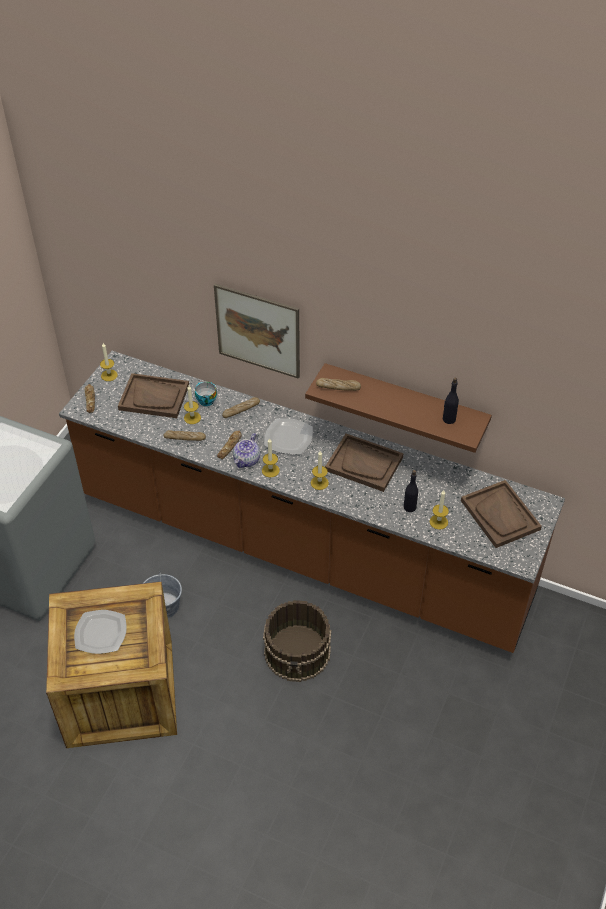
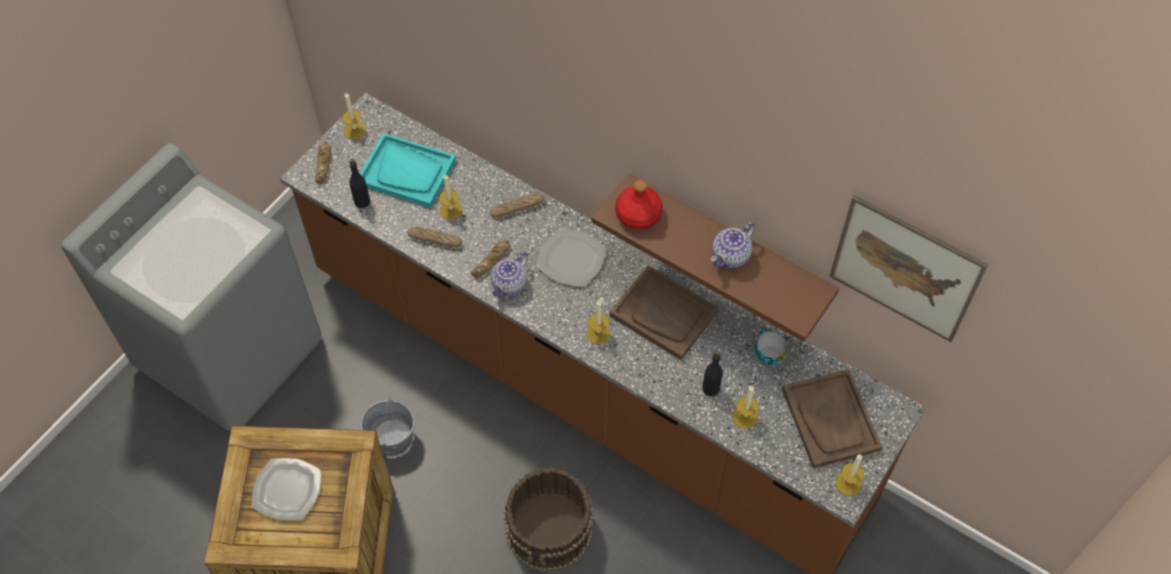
camera: 10 degrees right, 10 degrees up
brown tray [118,373,189,418] -> turquoise tray [360,133,456,208]
cup [195,382,217,406] -> cup moved to [755,330,787,366]
picture [214,284,300,379] -> picture moved to [829,195,988,342]
candle [262,438,280,477] -> candle moved to [835,454,864,496]
bread [316,378,361,391] -> red bottle [615,180,663,230]
black bottle [443,378,459,424] -> black bottle moved to [350,159,370,208]
none -> teapot [711,222,755,268]

